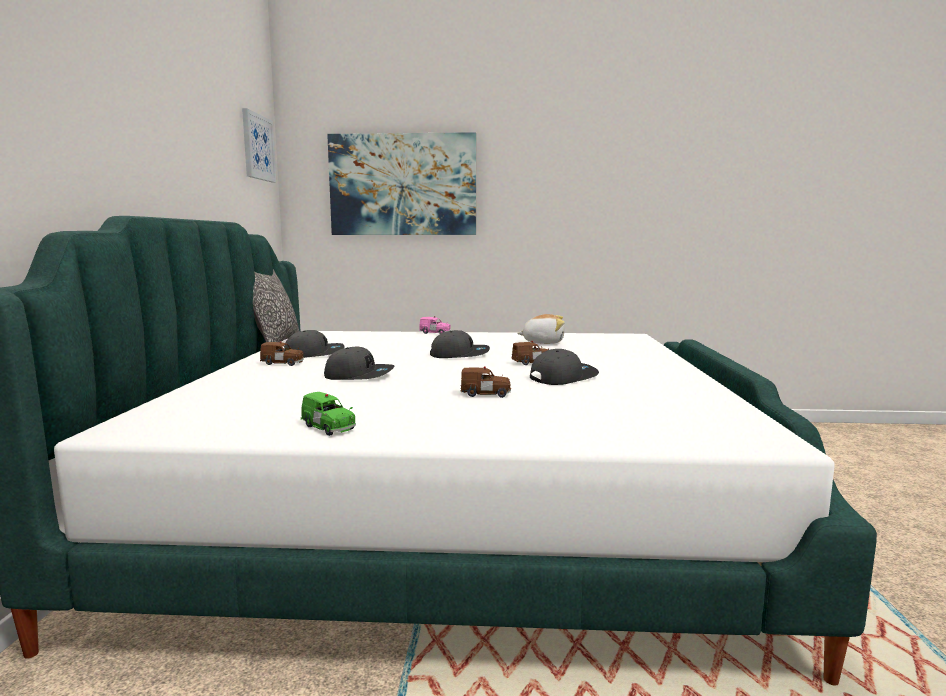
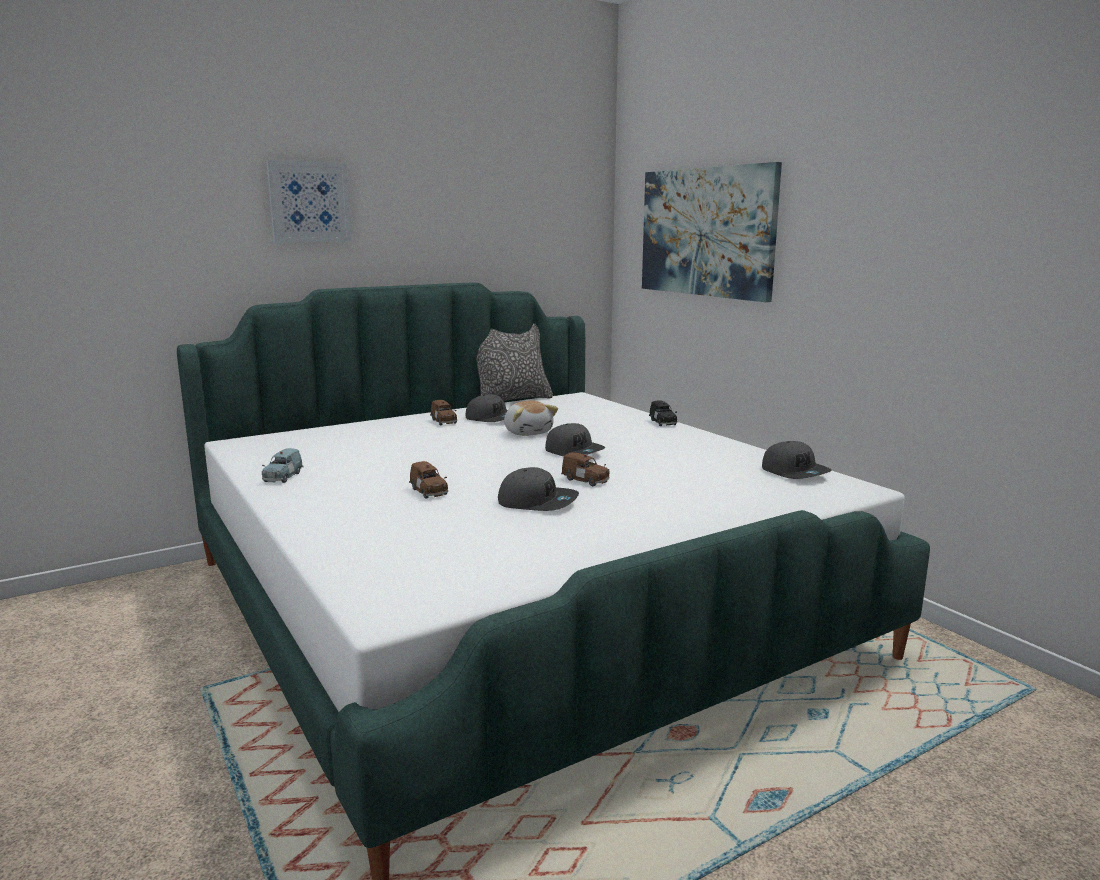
camera: 55 degrees right, 5 degrees up
picture [242,108,276,183] -> picture moved to [266,160,351,243]
green toy car [301,392,356,436] -> blue toy car [262,448,303,483]
grey cap [324,347,394,380] -> grey cap moved to [762,441,832,479]
pink toy car [419,316,451,334] -> black toy car [649,401,677,426]
plush toy [517,314,565,344] -> plush toy moved to [504,400,558,436]

